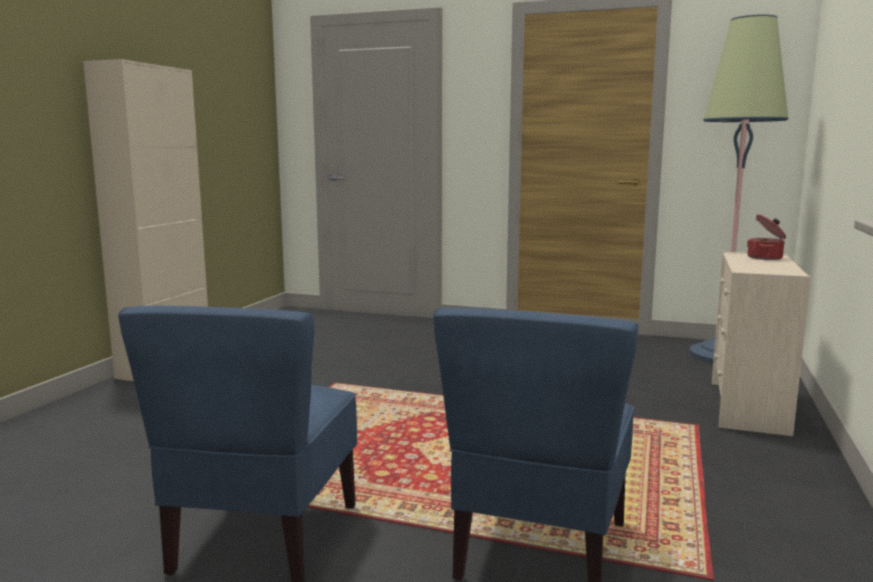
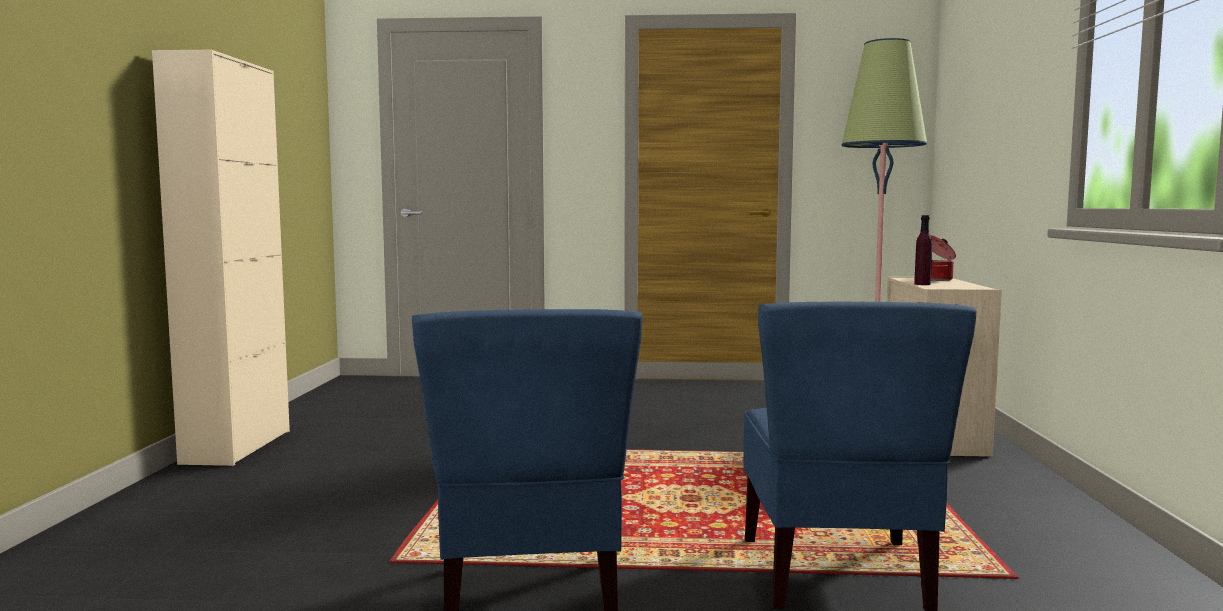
camera: 15 degrees left, 5 degrees down
none -> purple bottle [914,215,932,285]

